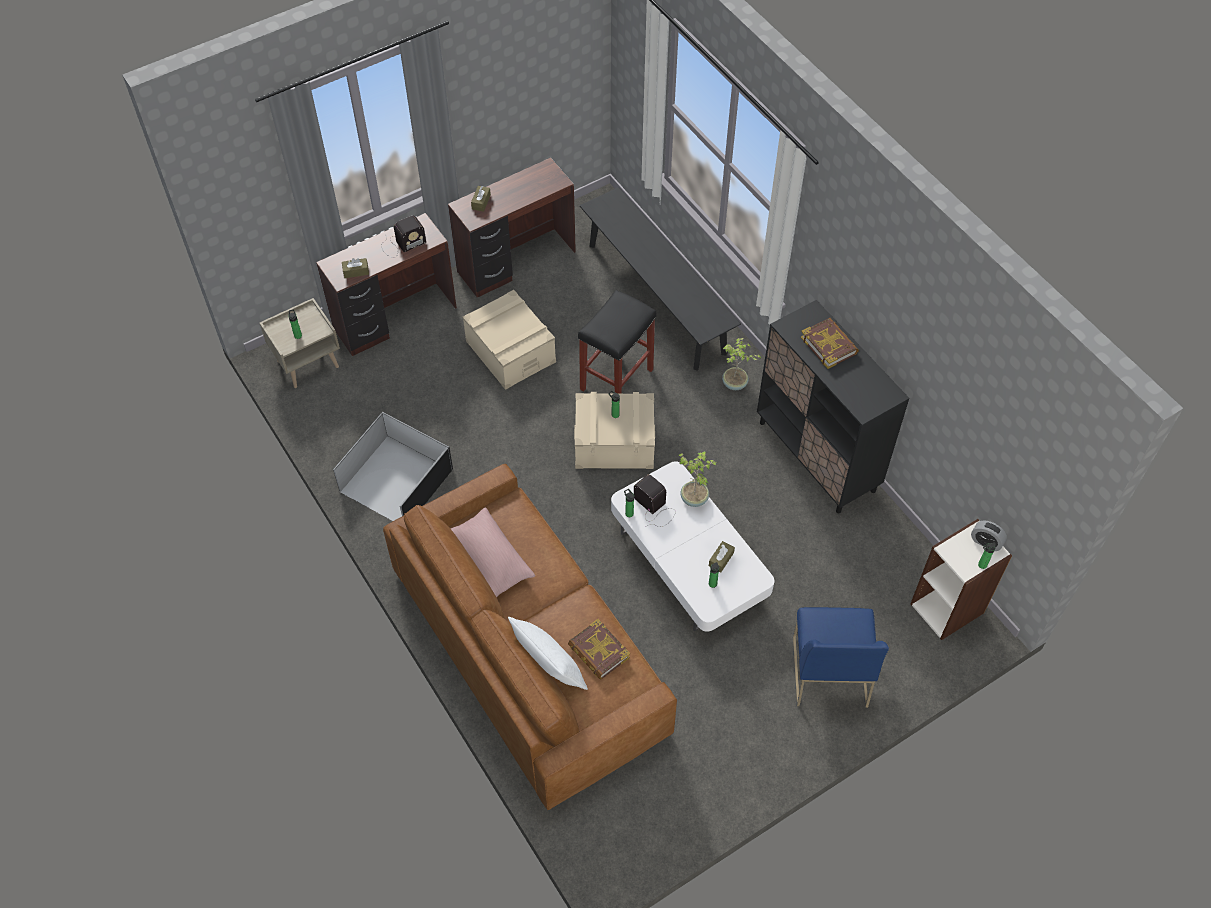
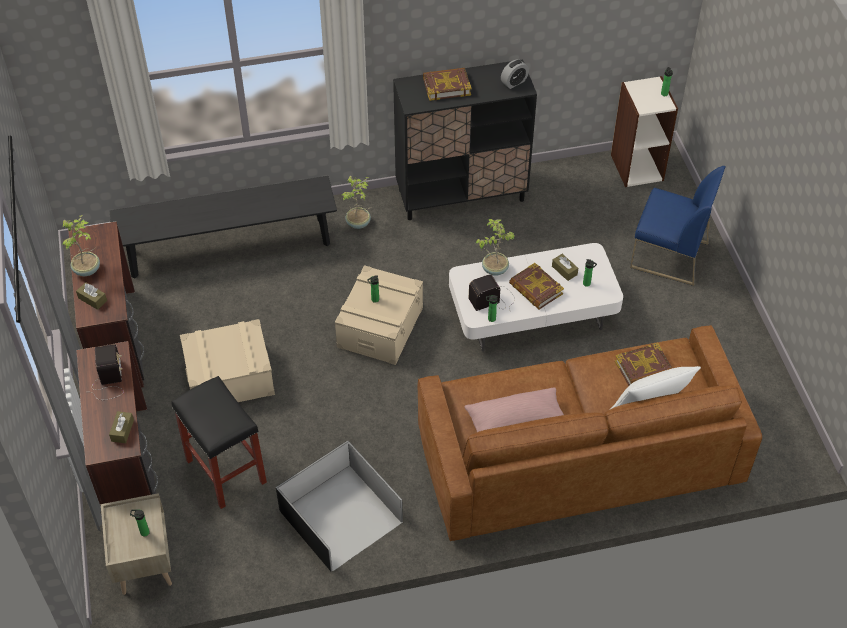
camera: 70 degrees left, 5 degrees down
black stool [578,290,656,394] -> black stool moved to [172,376,267,509]
alarm clock [971,520,1007,551] -> alarm clock moved to [501,59,529,89]
none -> potted plant [62,215,100,276]
none -> book [509,263,564,309]

